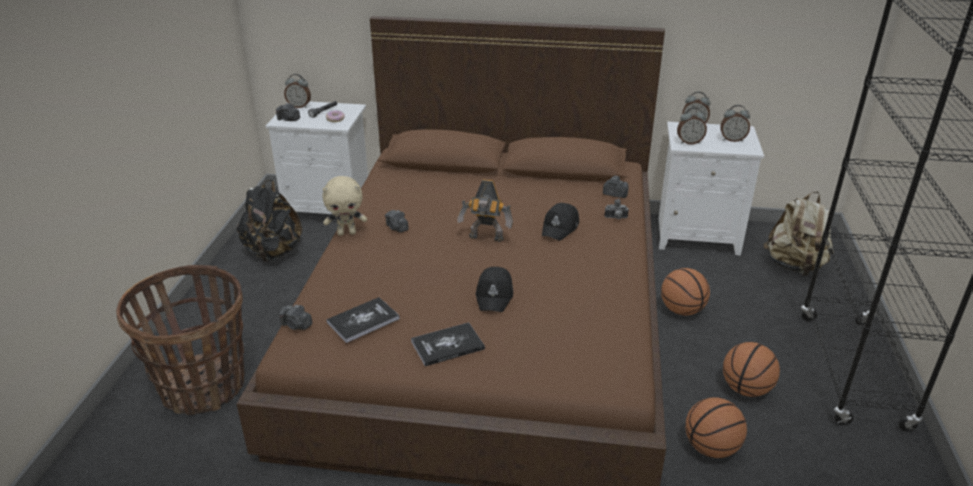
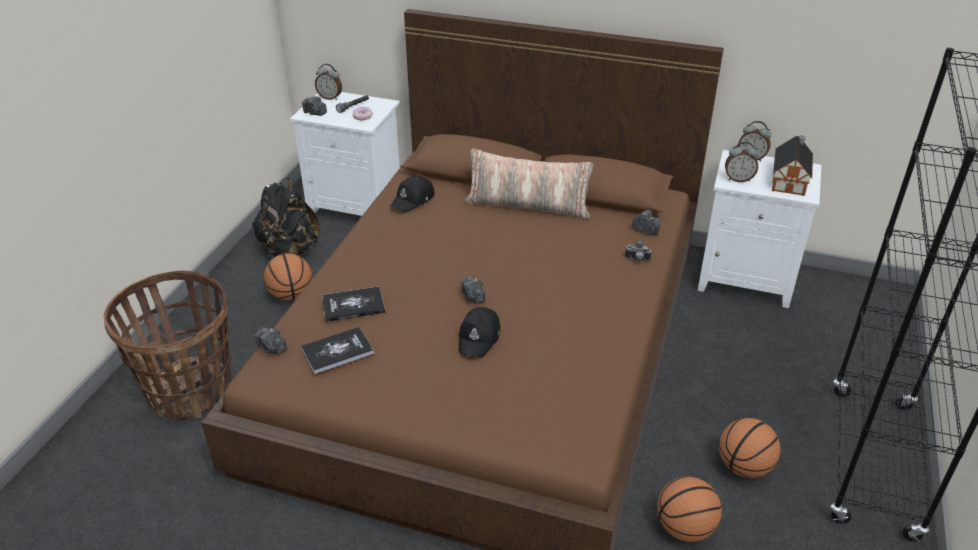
camera: 10 degrees right, 5 degrees up
beige plush toy [322,176,367,236] -> none
camera [385,210,409,232] -> camera moved to [460,276,486,304]
book [411,322,485,366] -> book moved to [322,287,385,322]
toy robot [457,179,513,242] -> none
black cap [542,203,579,241] -> black cap moved to [390,176,434,213]
basketball [661,268,710,316] -> basketball moved to [264,253,312,300]
alarm clock [720,105,750,142] -> toy house [772,135,813,196]
beige backpack [763,192,834,276] -> none
none -> pillow [465,148,594,219]

